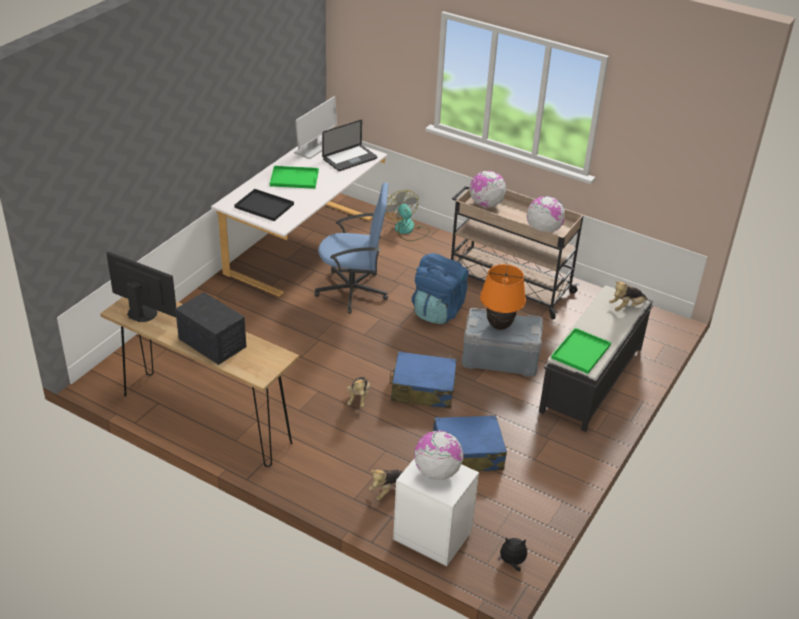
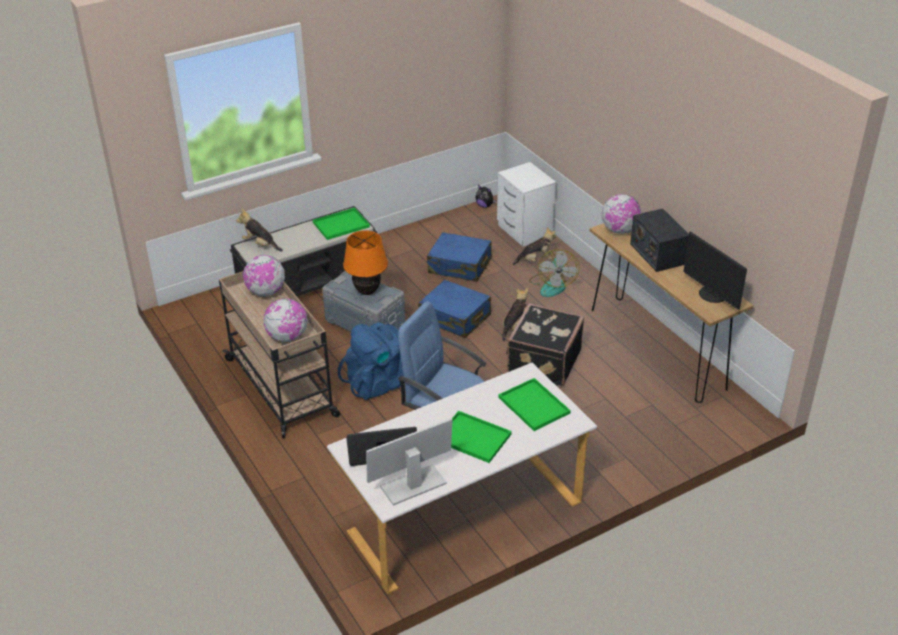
camera: 150 degrees left, 0 degrees up
black tray [234,189,294,221] -> green tray [498,378,571,431]
fan [386,190,430,241] -> fan moved to [529,249,579,297]
globe [414,430,463,480] -> globe moved to [602,194,641,234]
plush toy [609,281,648,311] -> plush toy turned 150 degrees counterclockwise [236,209,283,252]
none -> black suitcase [506,303,584,388]

